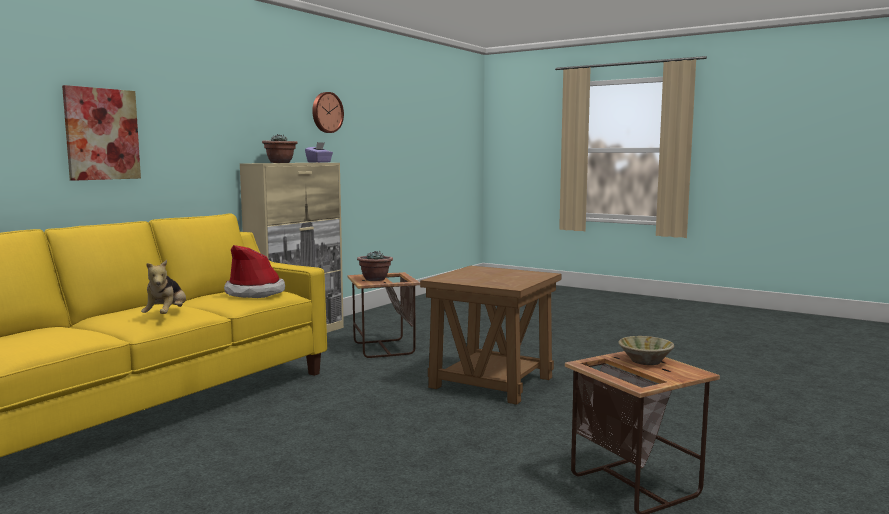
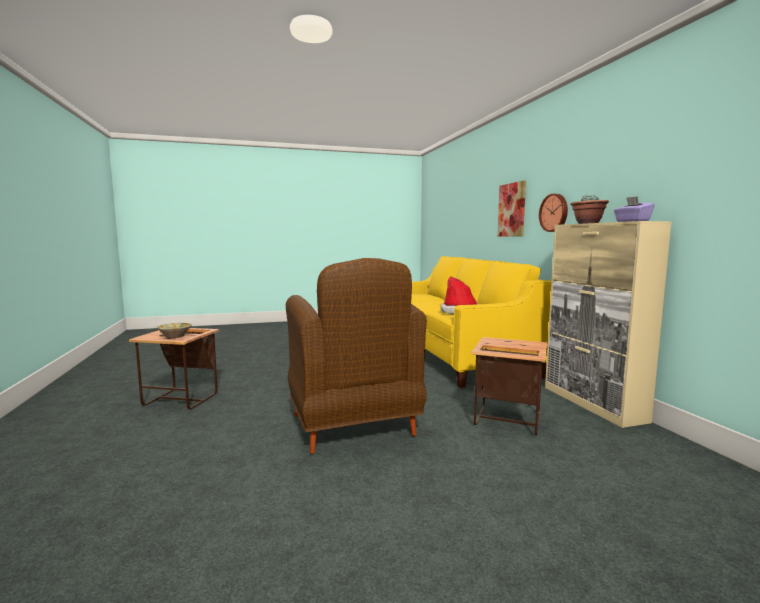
camera: 130 degrees right, 0 degrees up
plush toy [141,260,186,314] -> none
wall clock [312,92,344,133] -> wall clock moved to [539,194,568,232]
potted plant [357,250,393,281] -> none
brown side table [420,266,561,405] -> brown armchair [286,258,427,454]

